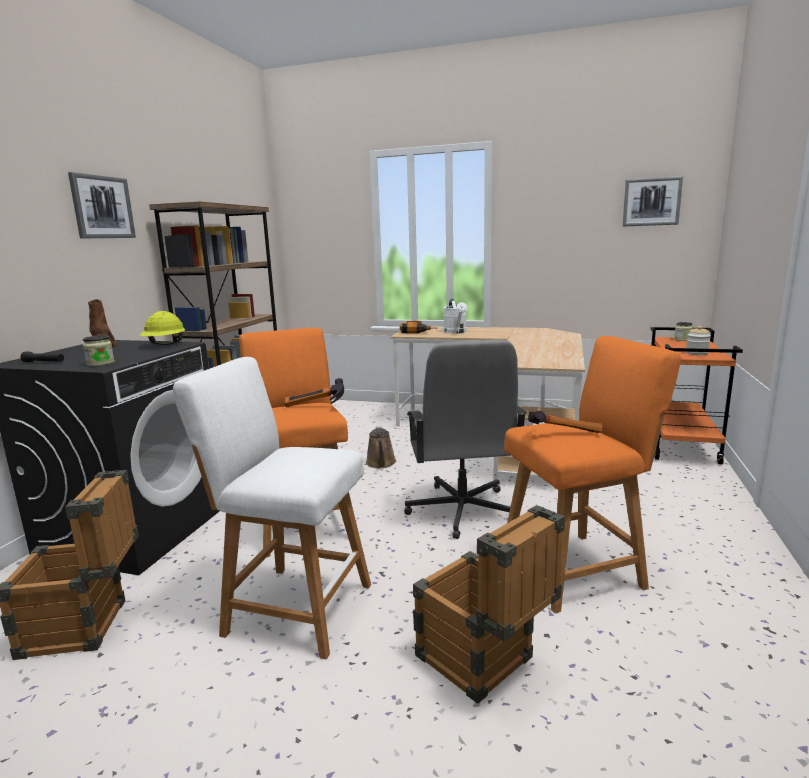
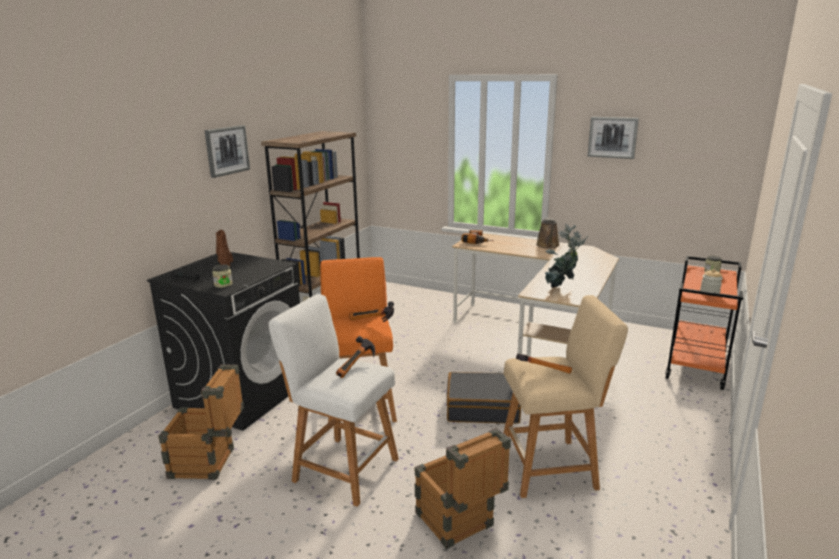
camera: 10 degrees right, 5 degrees up
yellow hard hat [139,311,185,345] -> none
brown watering can [366,426,396,468] -> brown watering can moved to [536,218,560,249]
grey office chair [404,340,527,539] -> black suitcase [447,372,522,424]
white watering can [444,299,467,334] -> none
orange stool [504,336,681,613] -> beige stool [504,295,628,498]
picture [622,176,683,227] -> picture moved to [587,117,639,159]
none -> hammer [336,336,375,378]
none -> potted plant [545,223,588,288]

